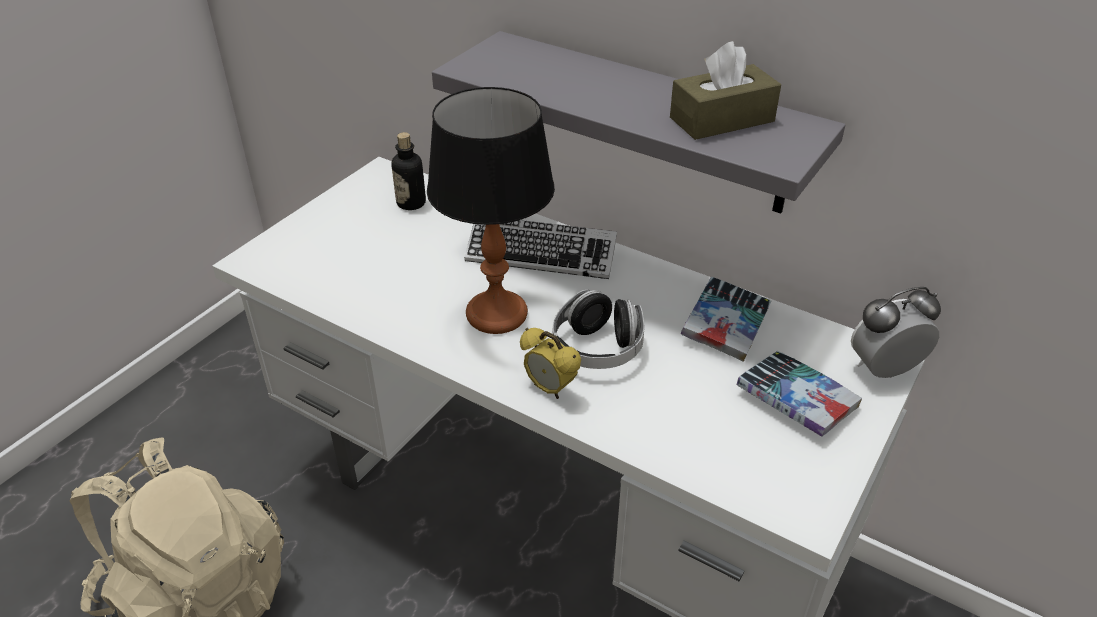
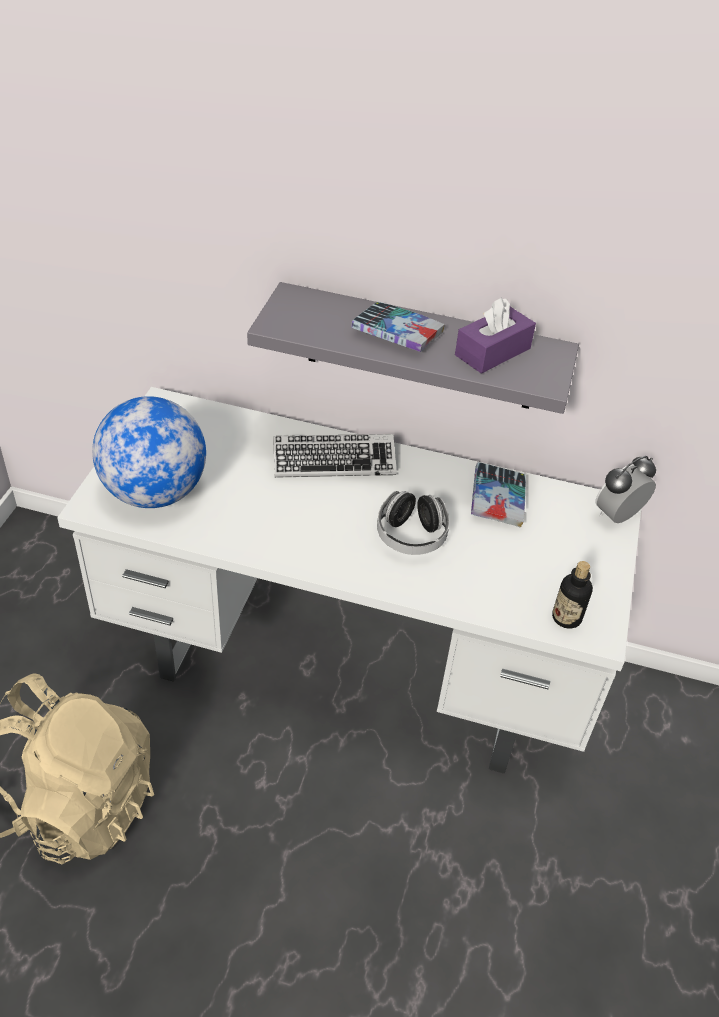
camera: 20 degrees left, 5 degrees up
bottle [391,132,426,210] -> bottle moved to [552,561,593,629]
table lamp [427,87,555,334] -> none
alarm clock [520,328,581,399] -> none
brown tissue box [670,41,781,140] -> purple tissue box [455,297,536,374]
book [737,351,862,437] -> book moved to [351,301,445,352]
none -> globe [92,396,206,508]

